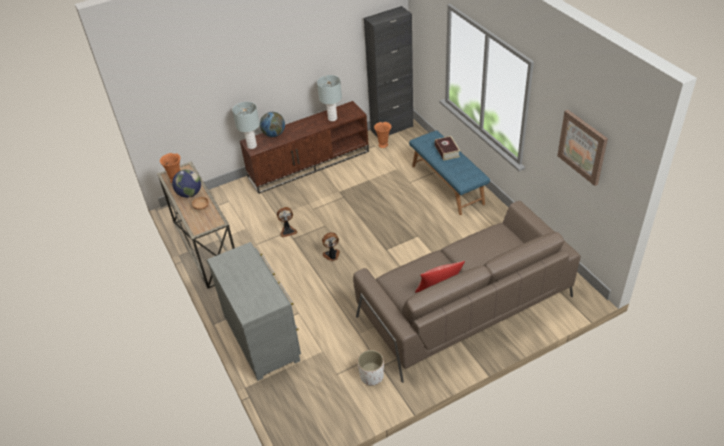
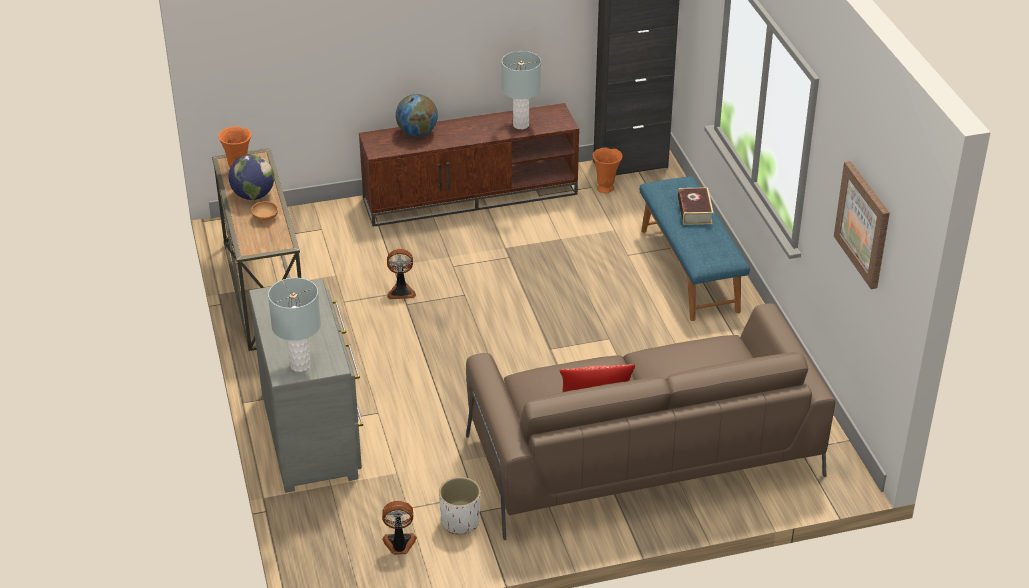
camera: 10 degrees right, 5 degrees down
grey table lamp [232,102,260,149] -> grey table lamp moved to [268,278,321,372]
fan [322,233,340,261] -> fan moved to [382,501,417,555]

